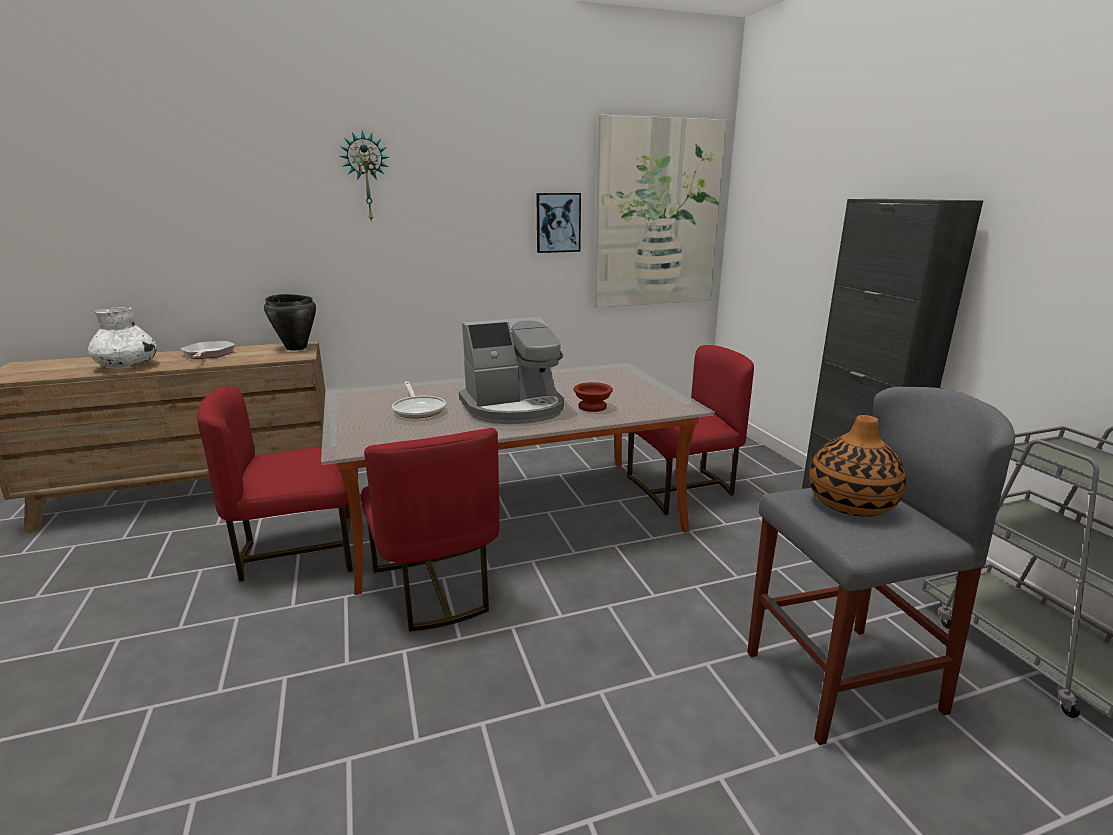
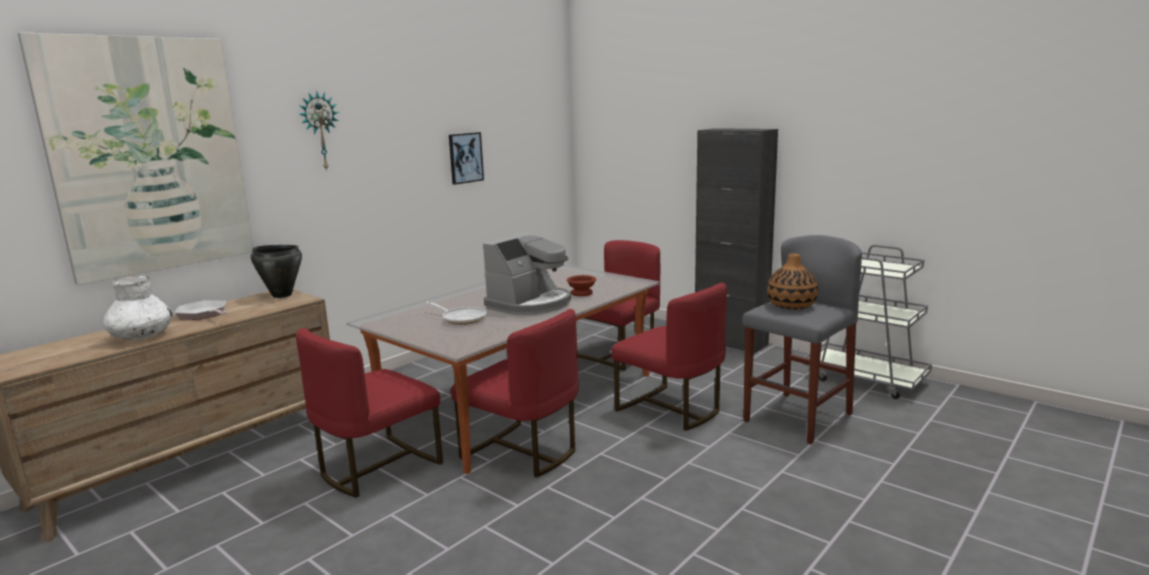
camera: 30 degrees left, 5 degrees down
picture [595,115,727,307] -> picture moved to [18,32,254,285]
none -> red chair [611,282,727,431]

